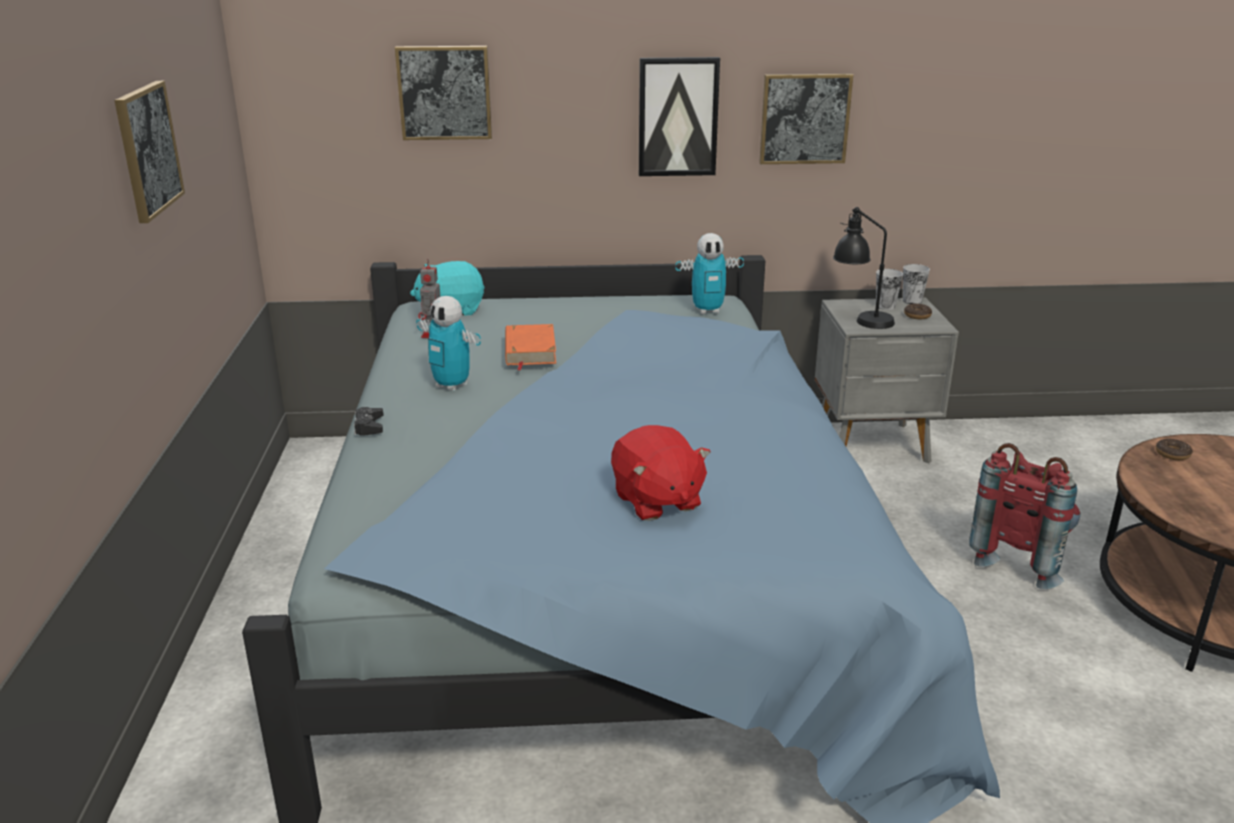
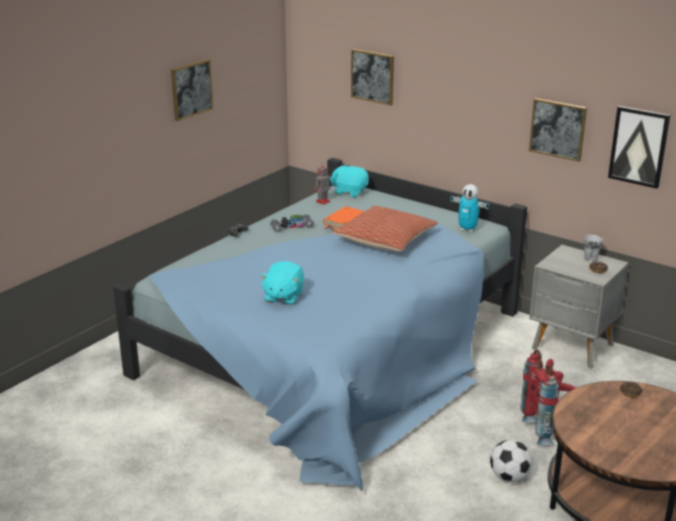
camera: 40 degrees right, 0 degrees up
toy robot [416,296,481,392] -> toy car [270,214,314,232]
red plush toy [611,425,711,521] -> turquoise plush toy [260,261,304,305]
picture [639,57,720,176] -> picture moved to [608,106,670,189]
black table lamp [833,207,895,329] -> none
cup [903,264,930,304] -> none
none -> pillow [332,206,438,251]
none -> football [490,440,532,482]

